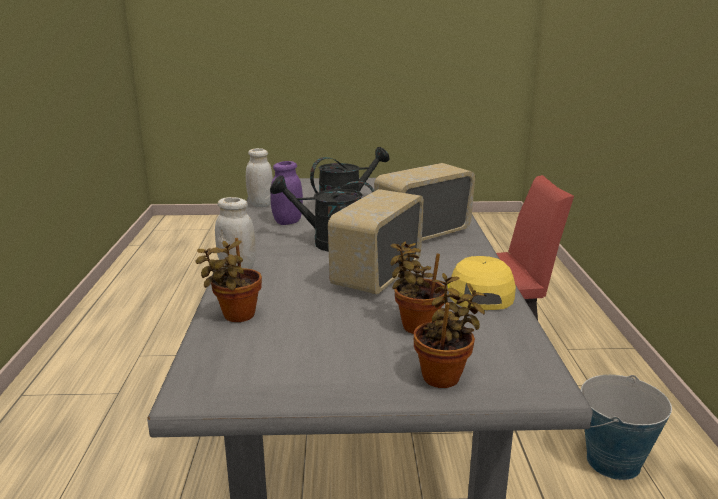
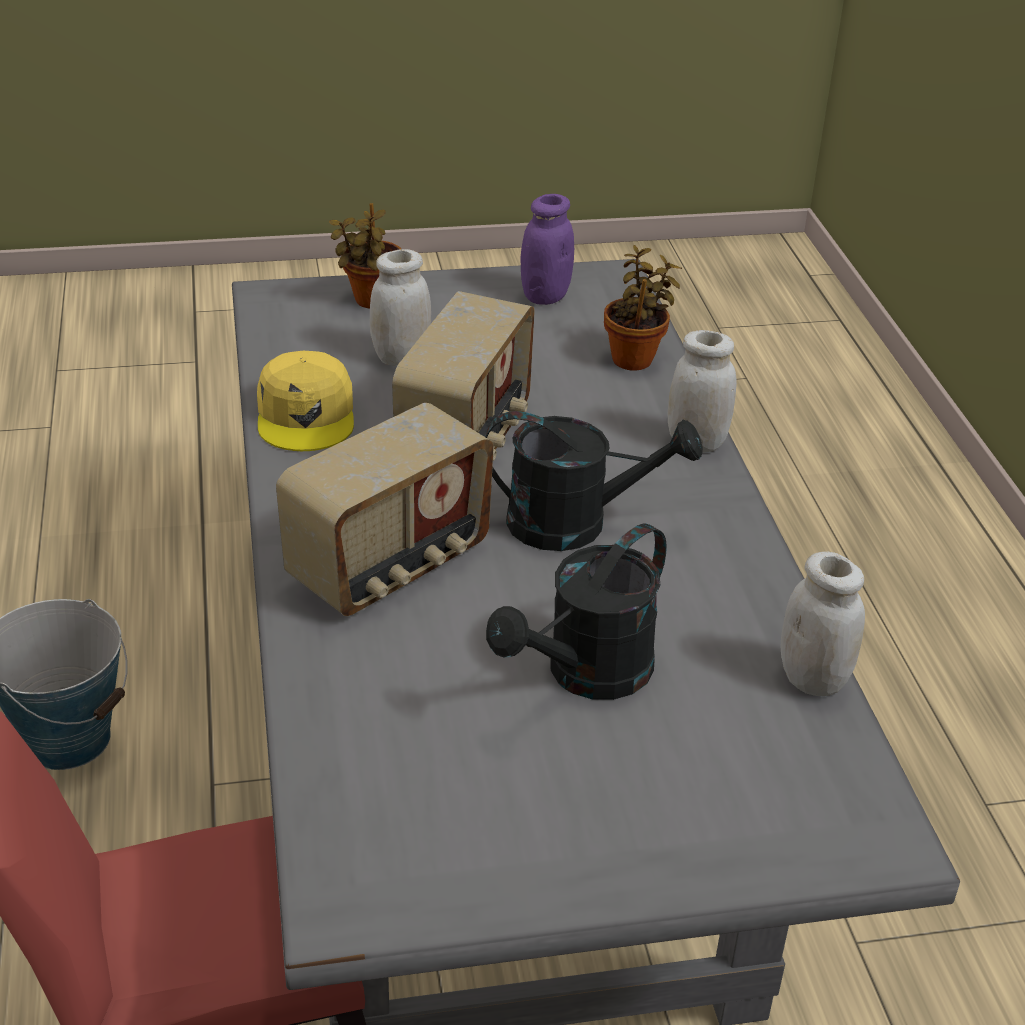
camera: 170 degrees right, 15 degrees up
purple jar [270,161,303,225] -> purple jar moved to [521,194,574,305]
potted plant [390,241,445,334] -> white jar [370,249,431,366]

